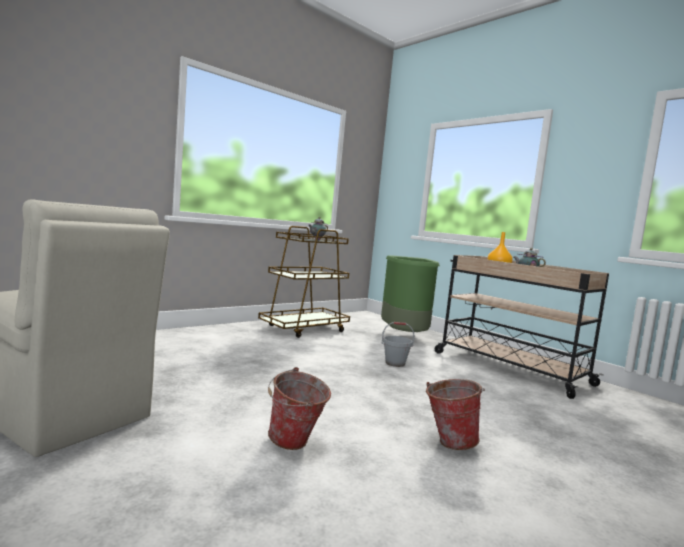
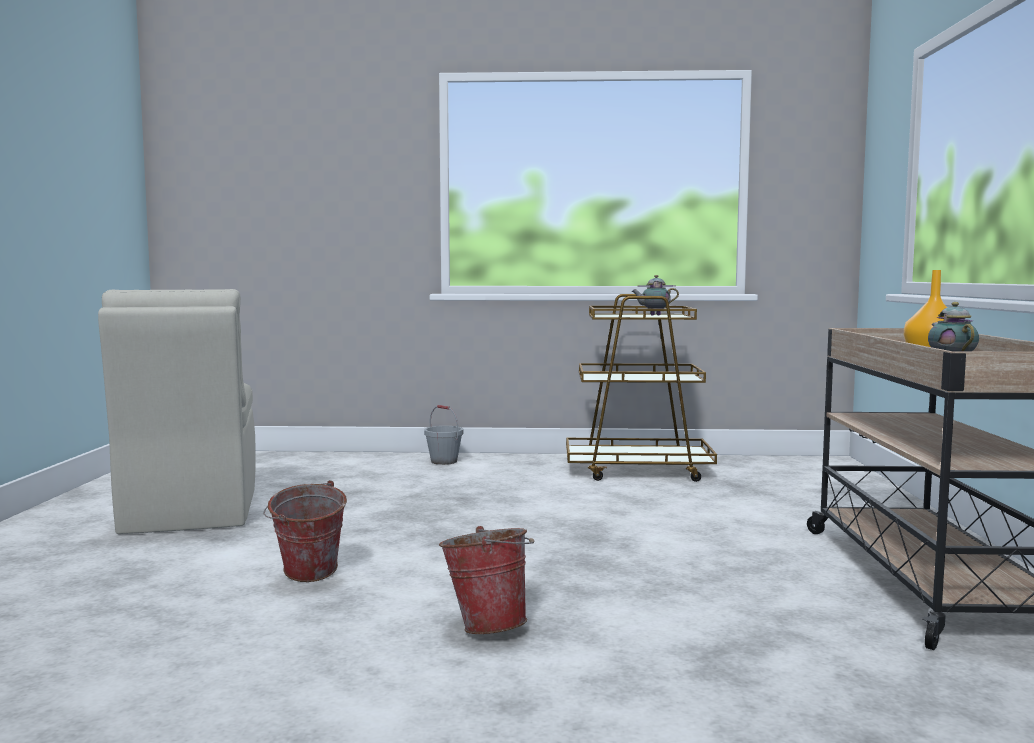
camera: 45 degrees right, 0 degrees up
green trash can [381,255,440,332] -> none
grey bucket [382,322,414,367] -> grey bucket moved to [424,405,463,465]

